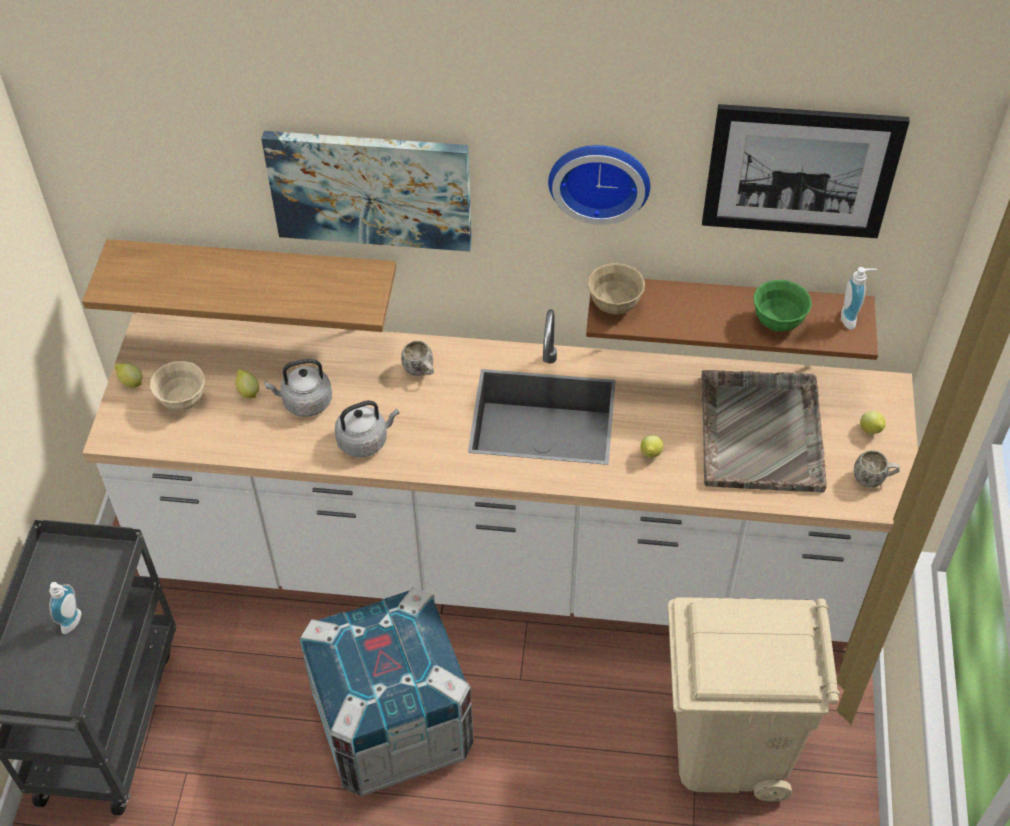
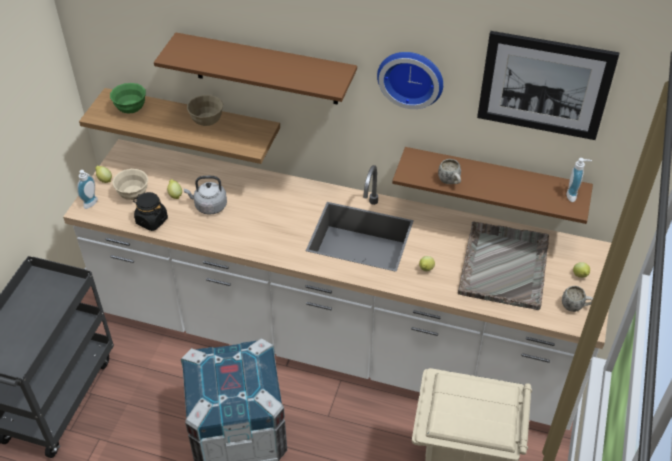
camera: 10 degrees right, 5 degrees down
soap dispenser [49,582,81,634] -> soap dispenser moved to [77,170,98,209]
picture [261,131,472,252] -> brown shelf [154,33,357,105]
grey kettle [335,400,399,457] -> none
white mug [401,341,434,376] -> white mug moved to [438,159,461,184]
beige bowl [587,263,645,315] -> beige bowl moved to [187,95,223,126]
green bowl [753,280,812,331] -> green bowl moved to [110,83,146,113]
none -> black jar [133,192,168,231]

